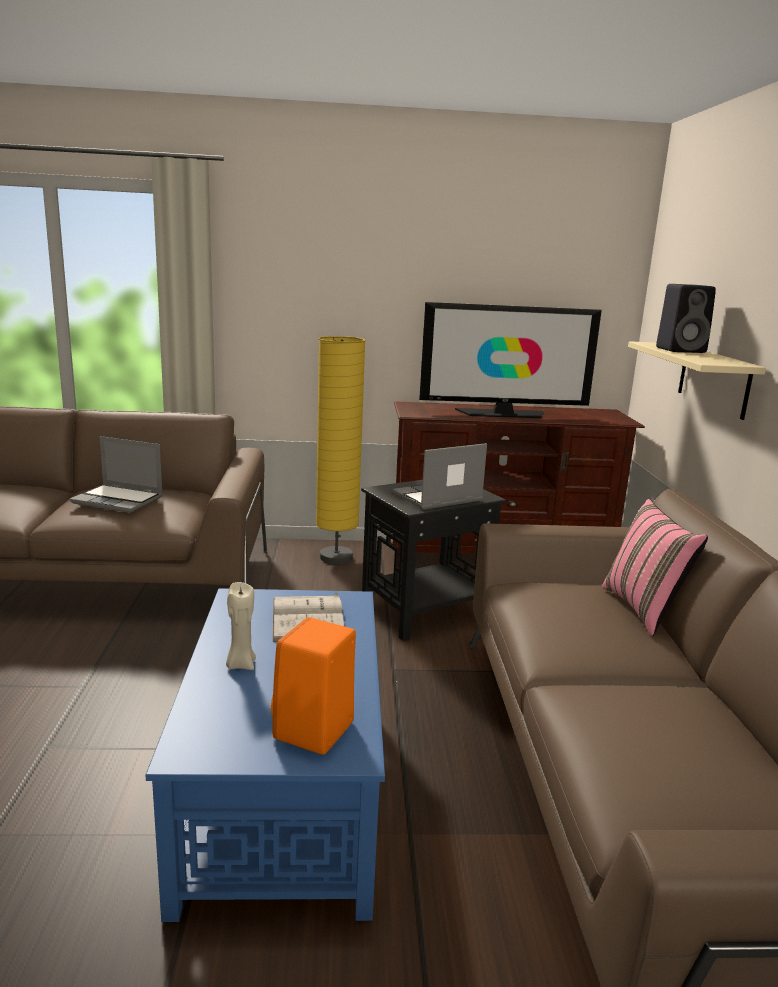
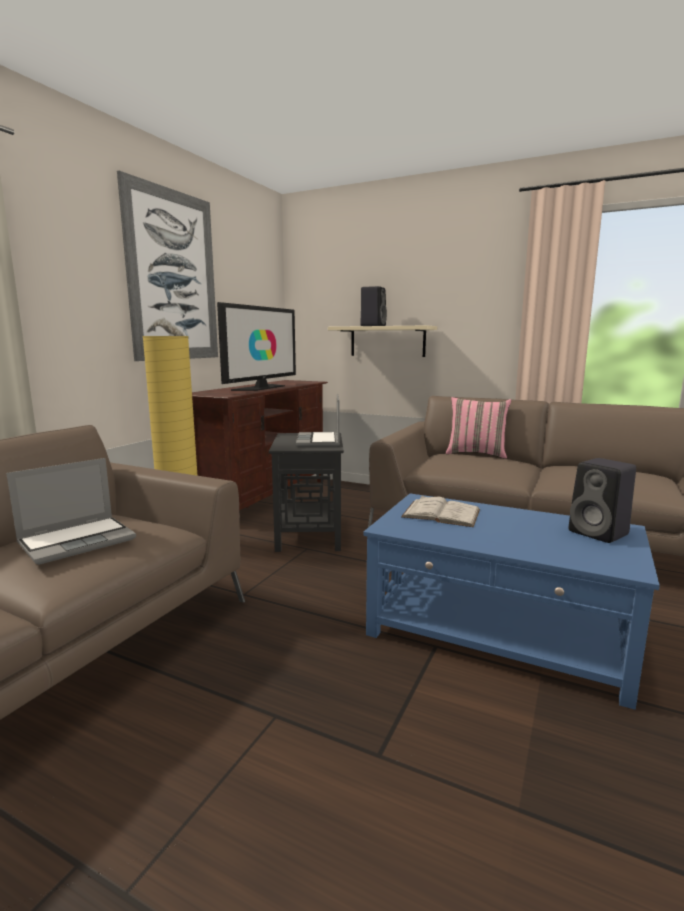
camera: 60 degrees left, 5 degrees down
beige candle [226,582,256,670] -> none
orange speaker [271,617,356,755] -> black speaker [569,458,636,543]
none -> picture [117,171,218,361]

